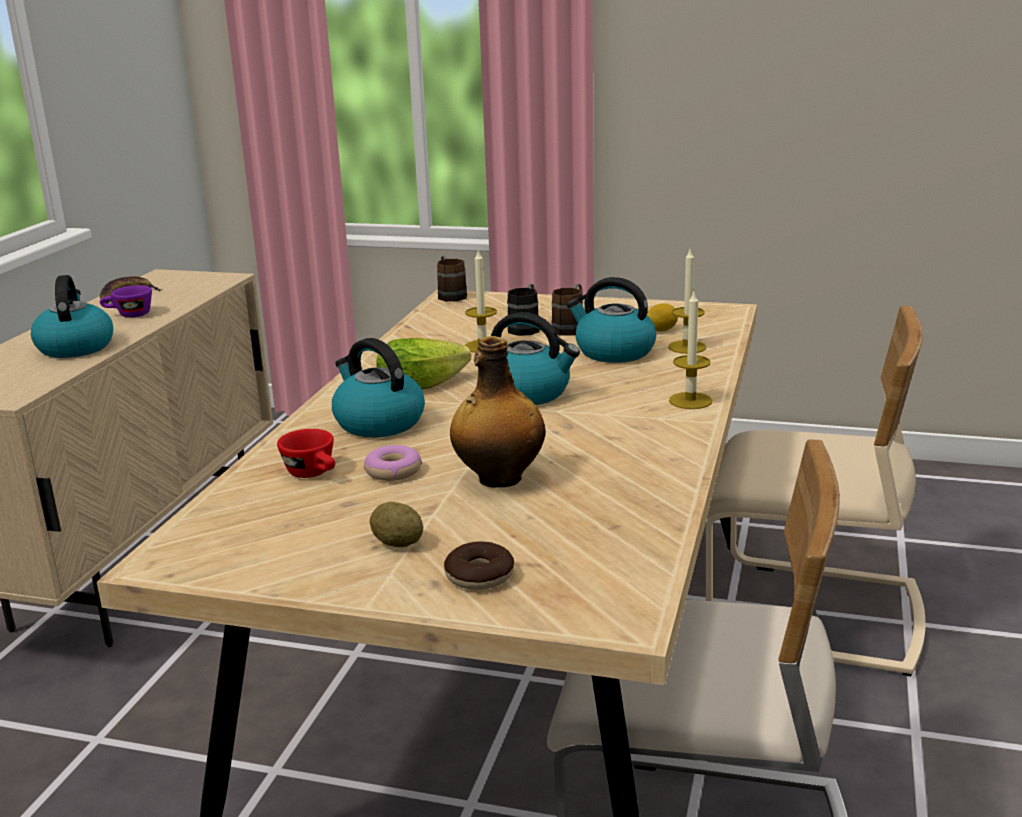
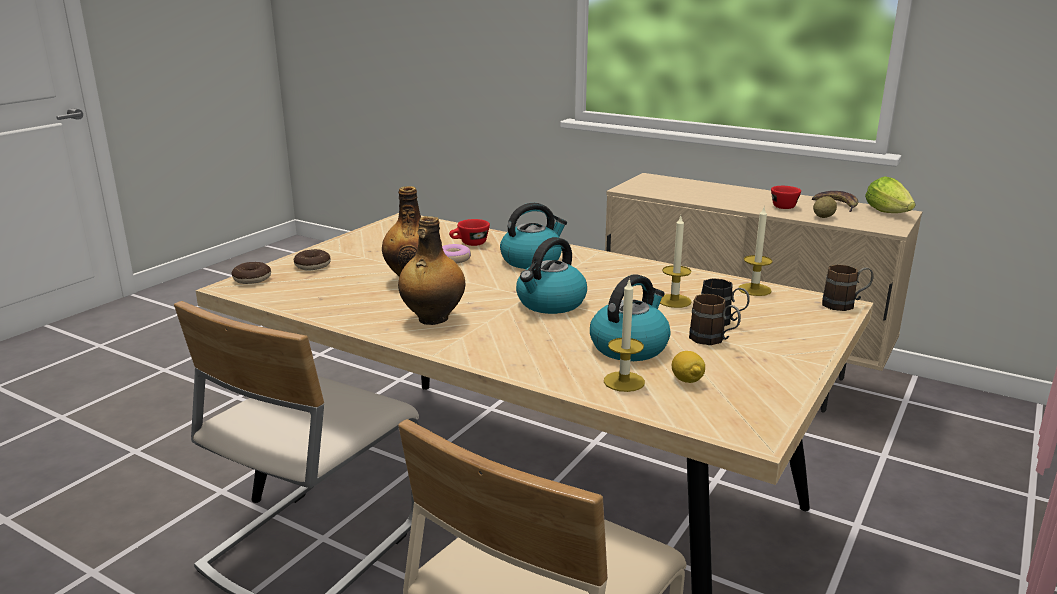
camera: 105 degrees right, 0 degrees up
kettle [31,275,113,358] -> none
purple cup [100,285,152,317] -> red cup [771,186,801,209]
potato [370,502,423,547] -> potato moved to [813,196,837,218]
lettuce [376,338,471,389] -> lettuce moved to [865,176,916,213]
candle [669,292,712,409] -> candle moved to [738,207,773,296]
none -> donut [231,262,271,284]
none -> bottle [398,216,465,325]

